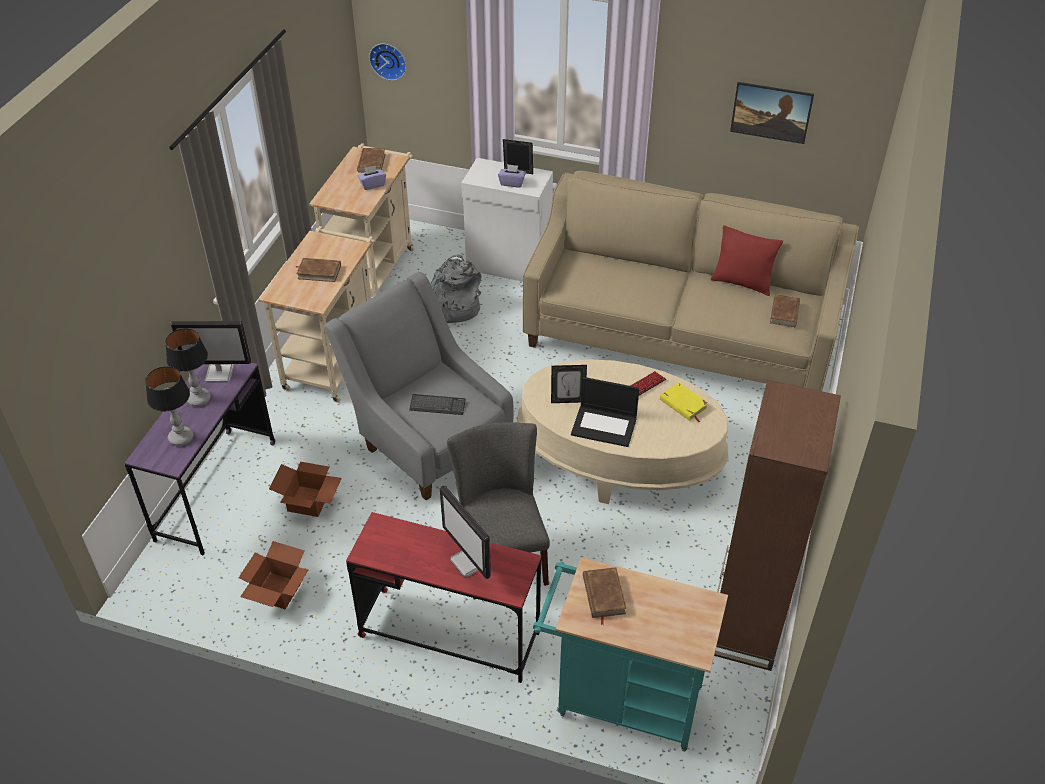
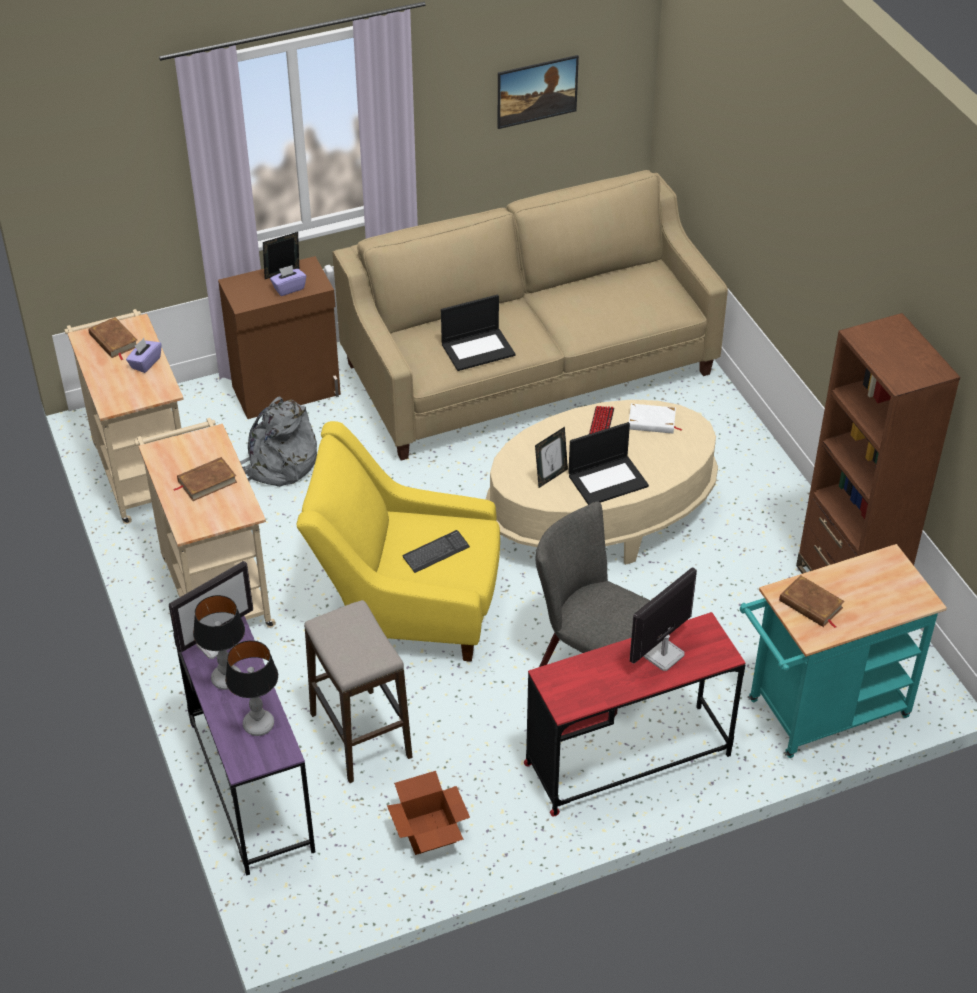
camera: 40 degrees left, 0 degrees up
cardboard box [269,462,342,517] -> stool [304,600,412,783]
grey armchair [324,272,514,500] -> yellow armchair [297,421,500,662]
wall clock [369,44,406,81] -> none
monitor [440,485,491,579] -> monitor turned 120 degrees clockwise [630,568,697,671]
white cabinet [461,158,553,282] -> brown cabinet [218,256,341,419]
yellow book [660,382,709,422] -> white book [629,404,682,434]
red pillow [711,225,783,296] -> none
brown book [770,294,800,327] -> none
none -> laptop [441,294,515,371]

